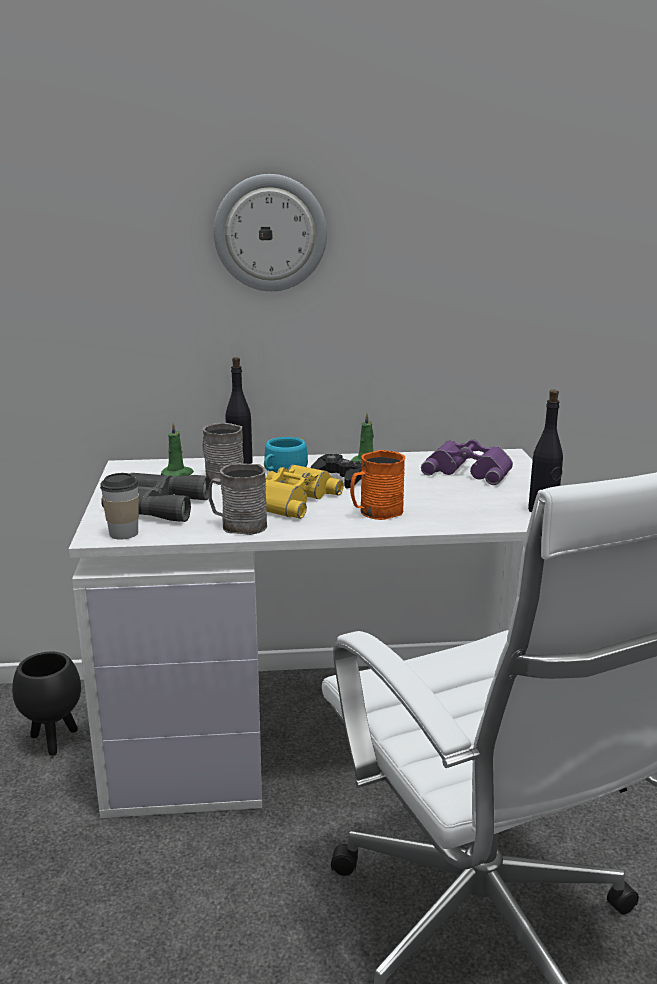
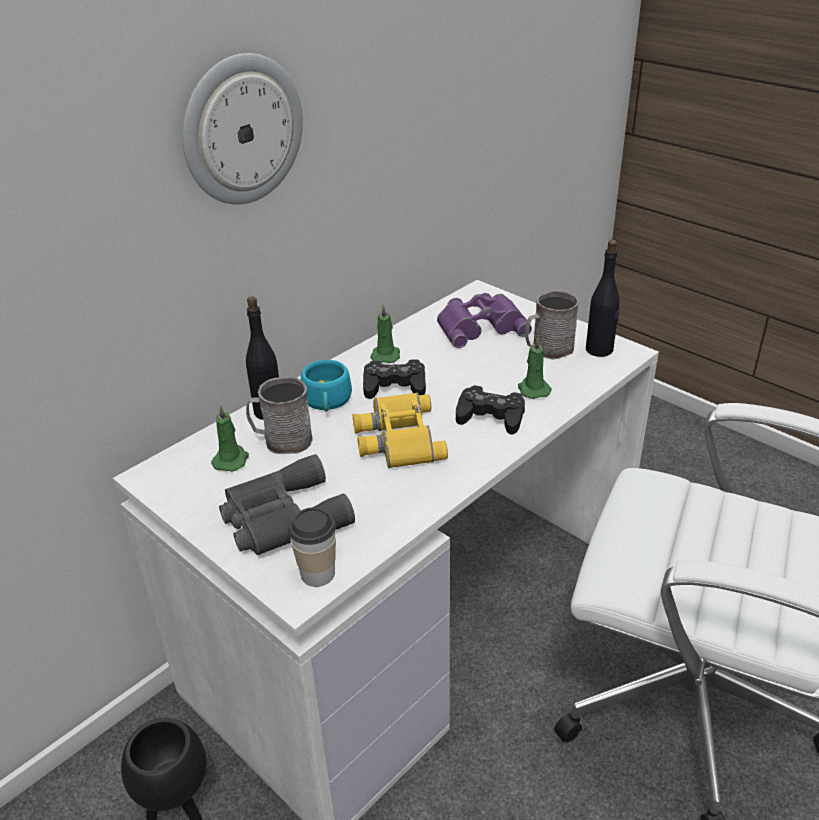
camera: 40 degrees left, 15 degrees up
grey mug [208,463,267,535] -> grey mug moved to [525,290,579,359]
orange mug [350,450,405,520] -> black game controller [456,385,525,435]
none -> green candle [518,337,552,399]

